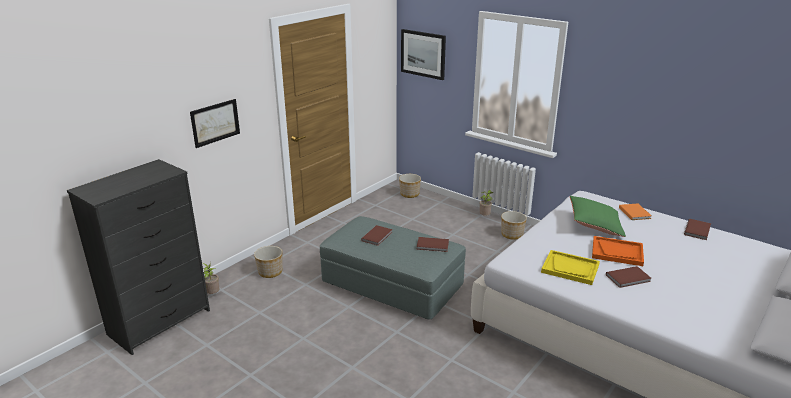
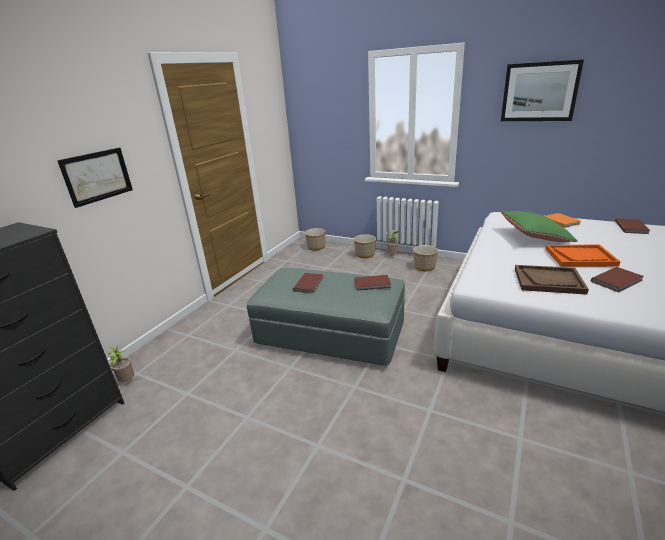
camera: 10 degrees left, 0 degrees up
planter [254,246,283,278] -> planter moved to [354,234,376,258]
picture [401,29,446,80] -> picture moved to [501,59,584,121]
yellow tray [541,250,600,285] -> brown tray [515,265,589,295]

